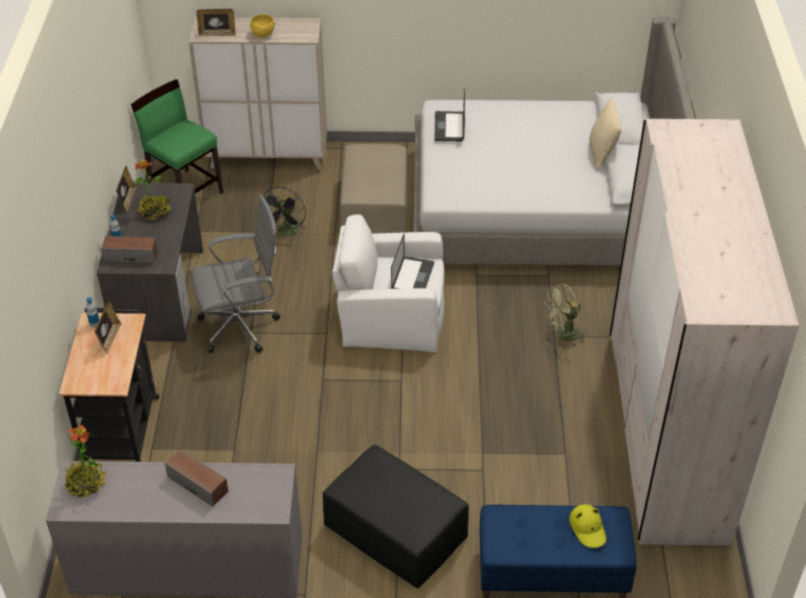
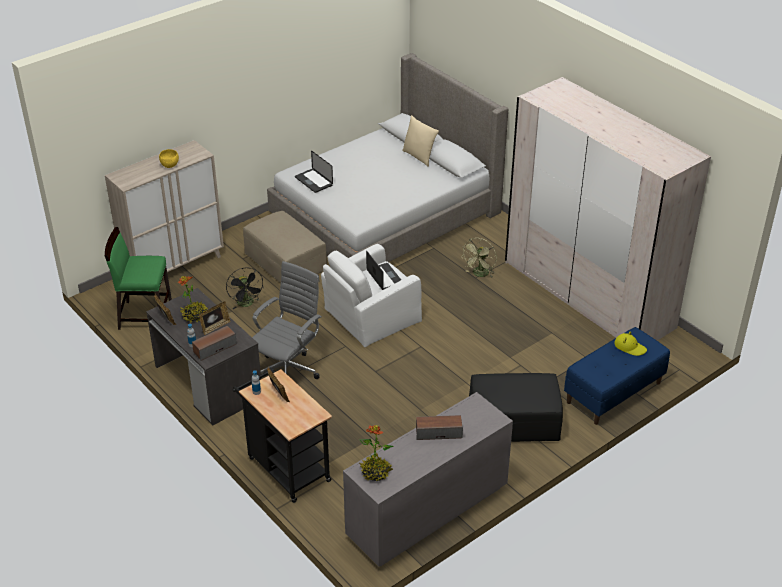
camera: 40 degrees left, 5 degrees down
picture frame [196,9,236,36] -> picture frame moved to [199,301,231,335]

